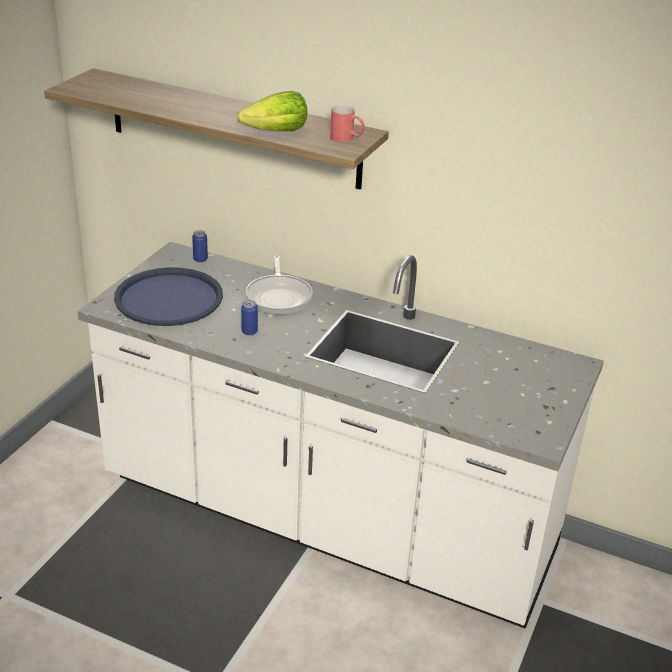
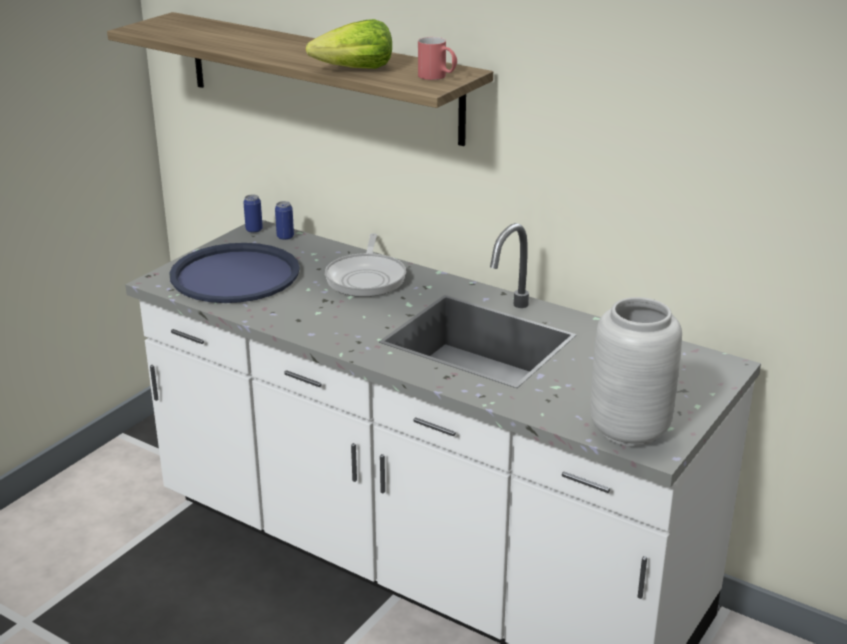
camera: 10 degrees right, 5 degrees down
can [241,300,258,335] -> can moved to [243,195,263,233]
none -> grey vase [590,297,682,447]

